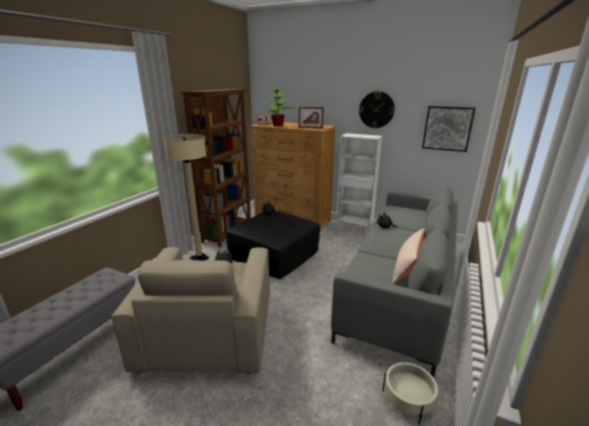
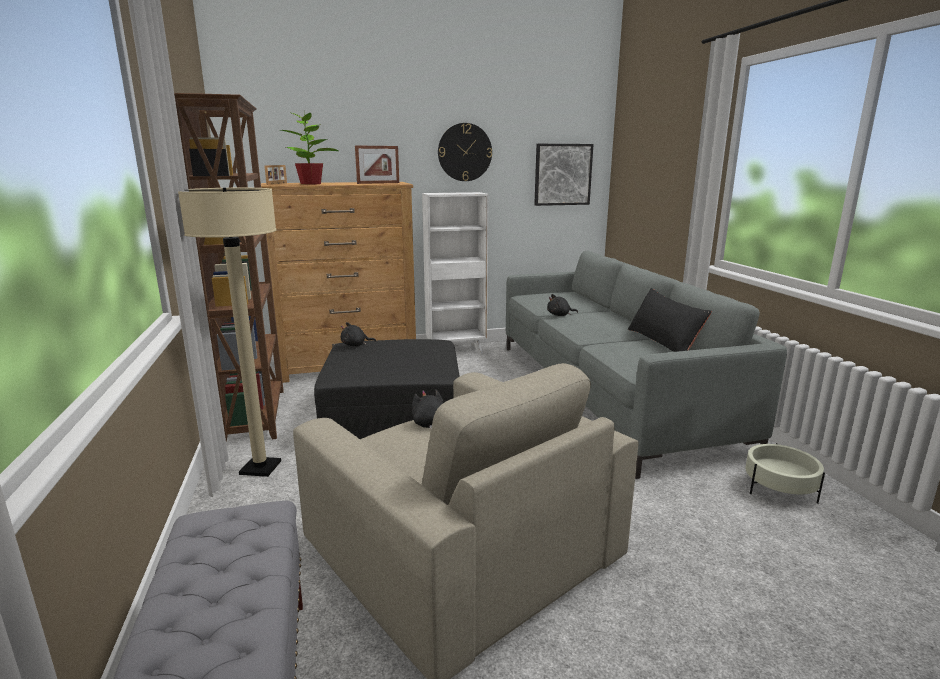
camera: 40 degrees left, 5 degrees down
beige pillow [392,228,425,284] -> black pillow [628,288,712,352]

